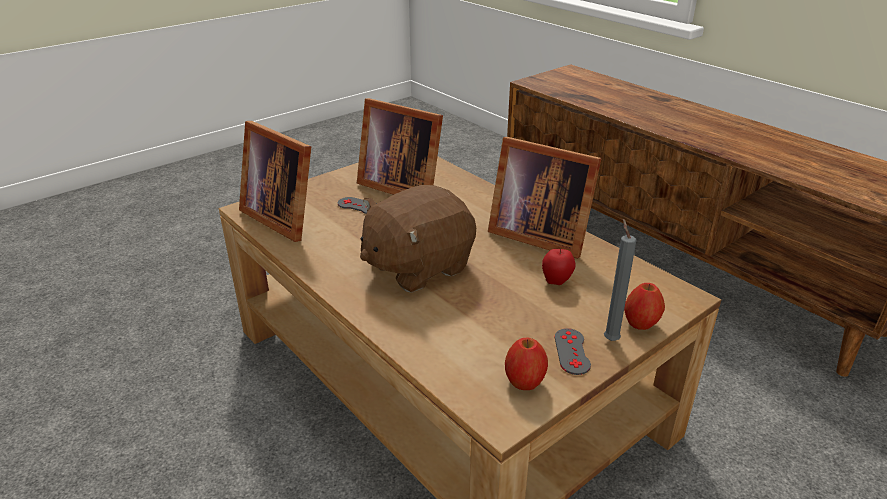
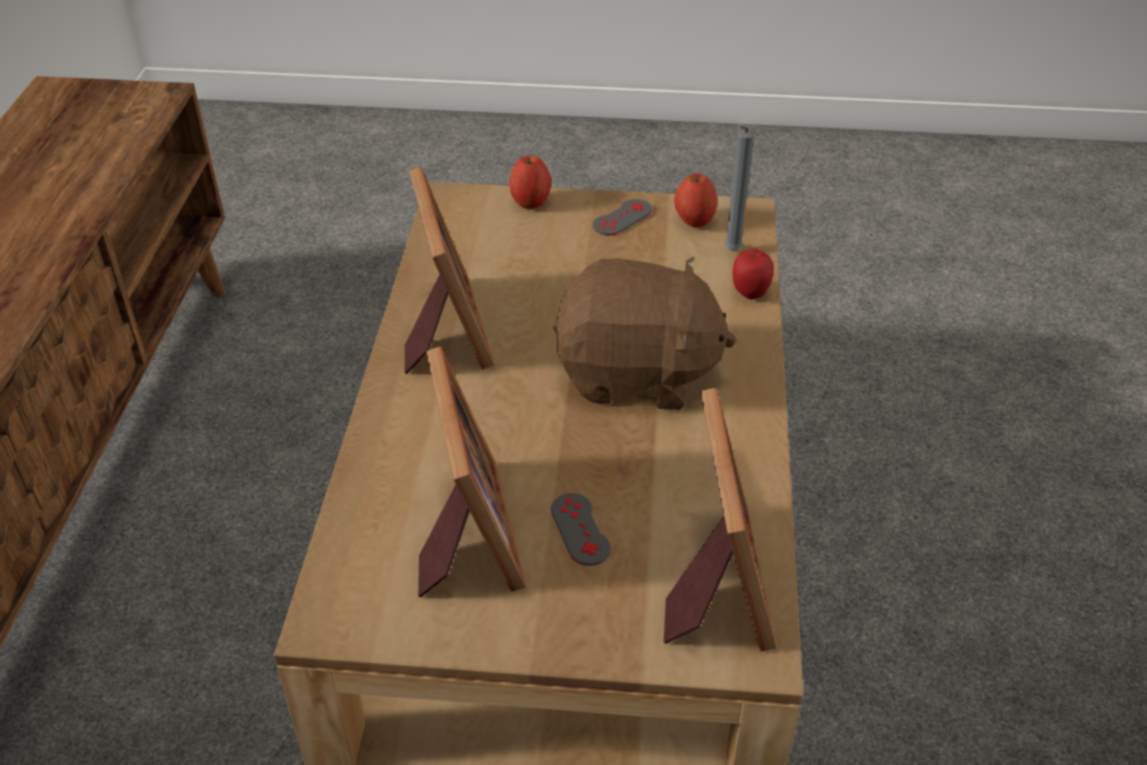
camera: 135 degrees left, 10 degrees up
apple [542,247,575,285] -> apple moved to [733,248,774,300]
grey candle [604,218,637,341] -> grey candle moved to [724,126,754,251]

